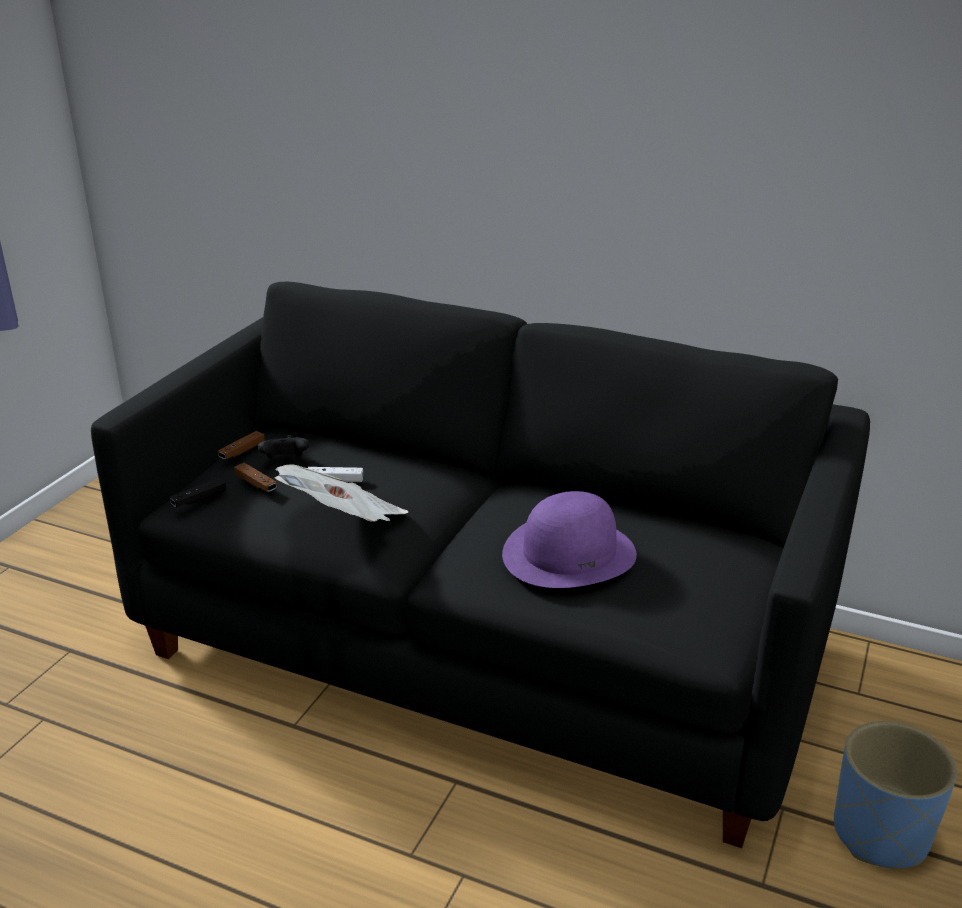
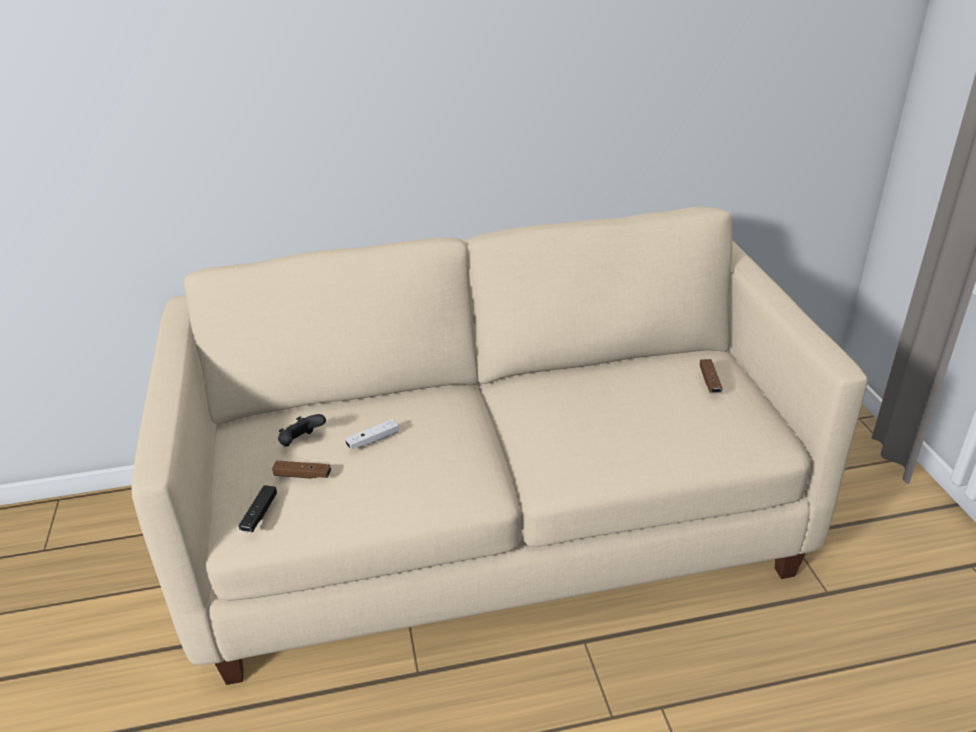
camera: 35 degrees left, 5 degrees up
black sofa [91,282,870,848] -> beige sofa [132,207,867,685]
brown game controller [218,431,265,460] -> brown game controller moved to [700,359,722,394]
newspaper [274,464,408,522] -> none
purple hat [502,491,637,588] -> none
blue planter [834,721,957,869] -> none

